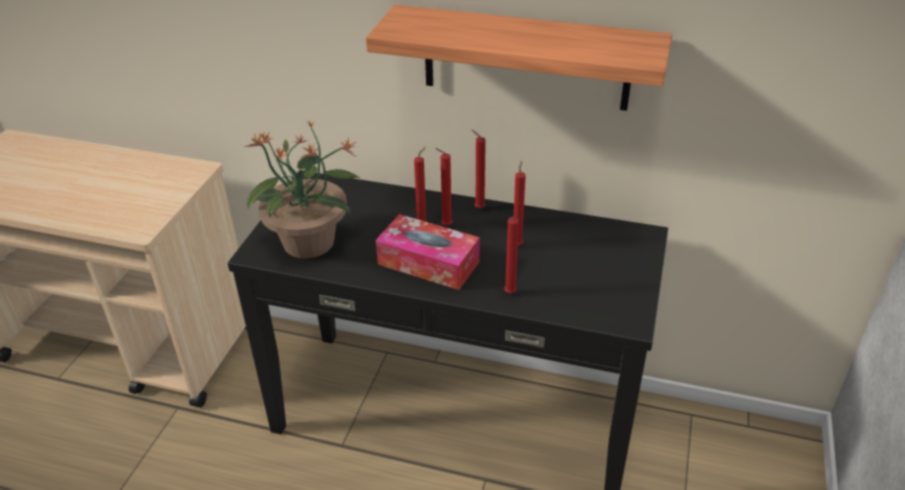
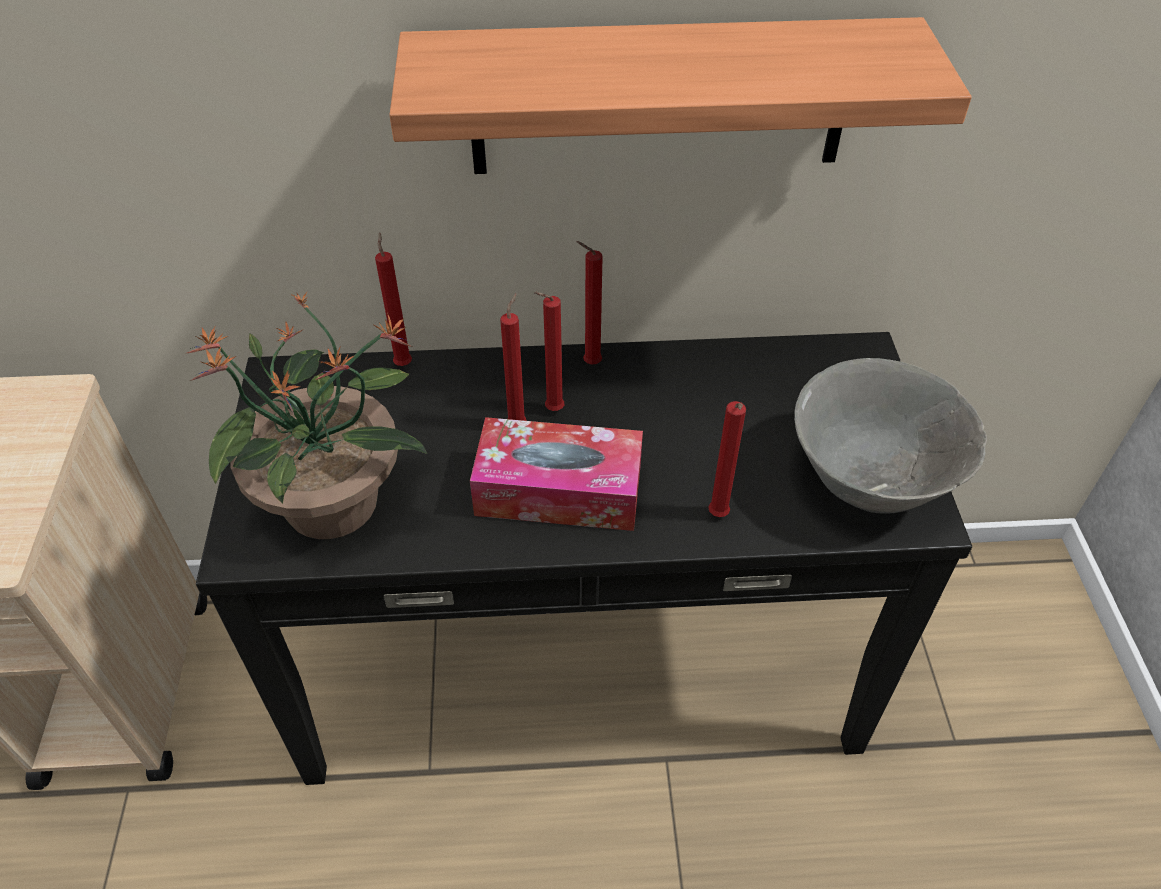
camera: 20 degrees left, 10 degrees up
red candle [514,160,526,245] -> red candle moved to [375,232,412,366]
none -> grey bowl [794,358,987,514]

